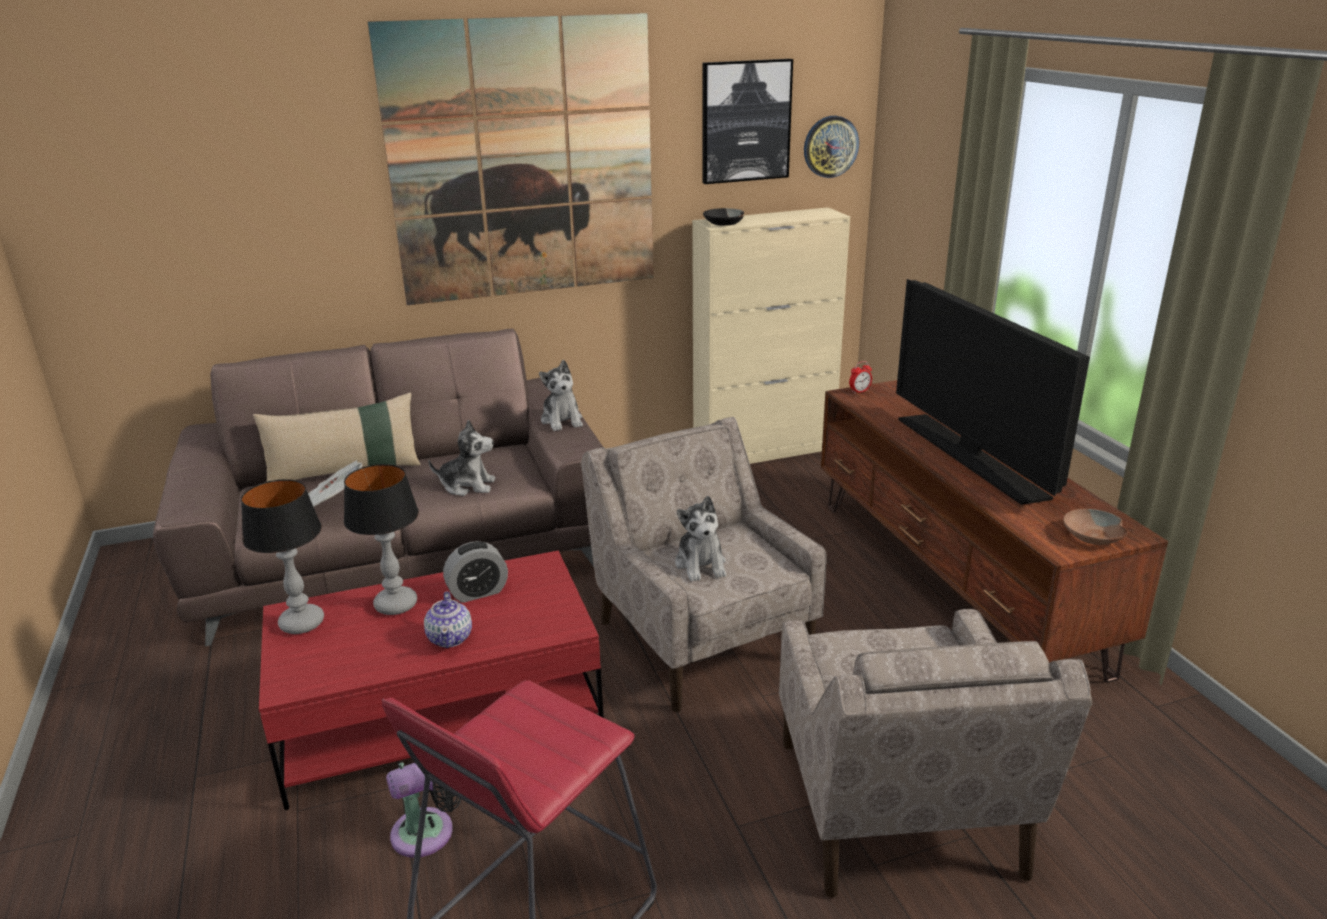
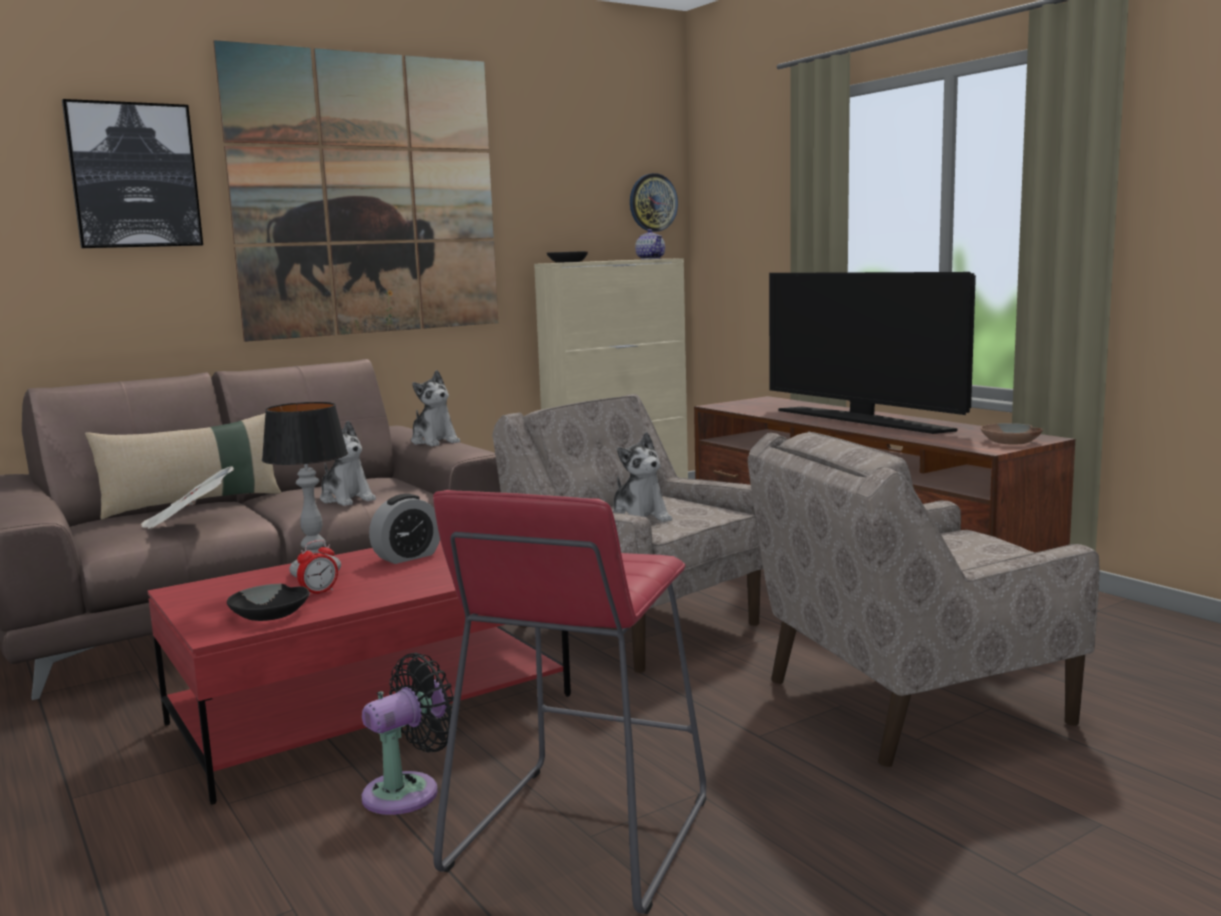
camera: 15 degrees left, 15 degrees down
table lamp [241,479,324,634] -> none
teapot [424,592,472,648] -> teapot moved to [635,229,665,259]
plush toy [428,419,496,496] -> plush toy turned 60 degrees clockwise [320,421,376,506]
picture [702,59,793,184] -> picture moved to [62,99,203,248]
beige armchair [779,609,1092,898] -> beige armchair turned 90 degrees clockwise [748,432,1100,767]
alarm clock [849,361,872,394] -> alarm clock moved to [297,540,338,597]
none -> black bowl [227,584,309,621]

